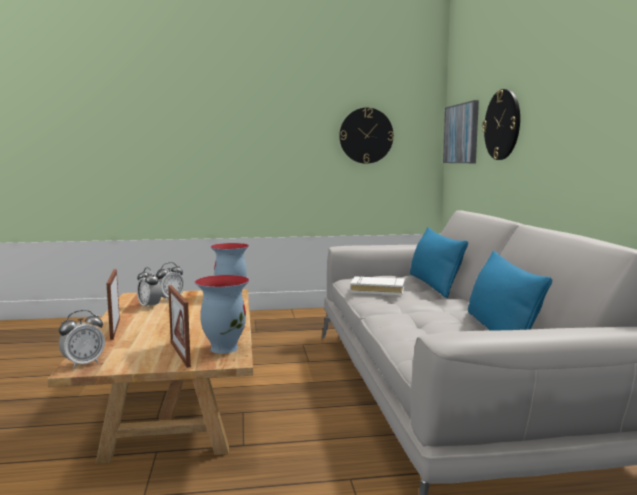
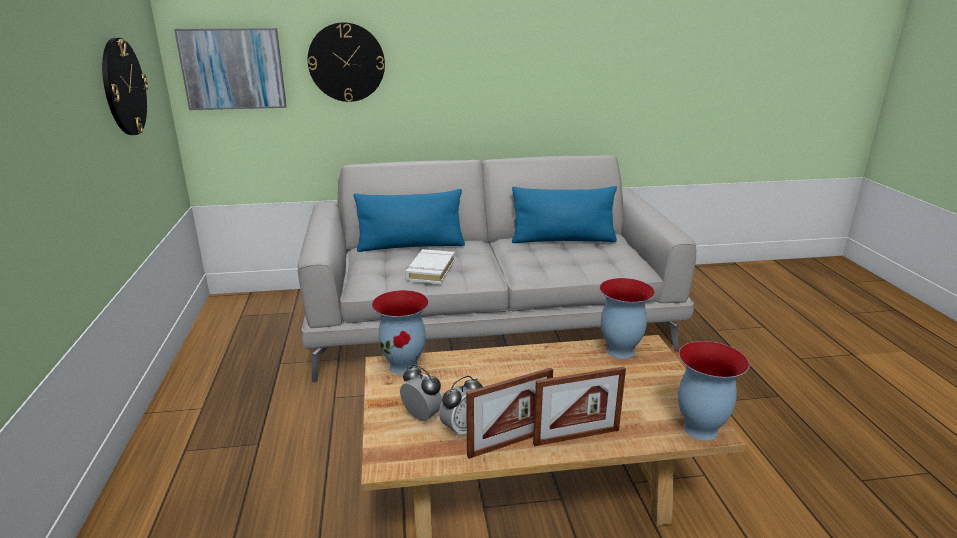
camera: 90 degrees left, 15 degrees up
alarm clock [59,310,105,369] -> vase [678,341,749,441]
picture frame [168,285,191,368] -> picture frame moved to [466,368,553,459]

